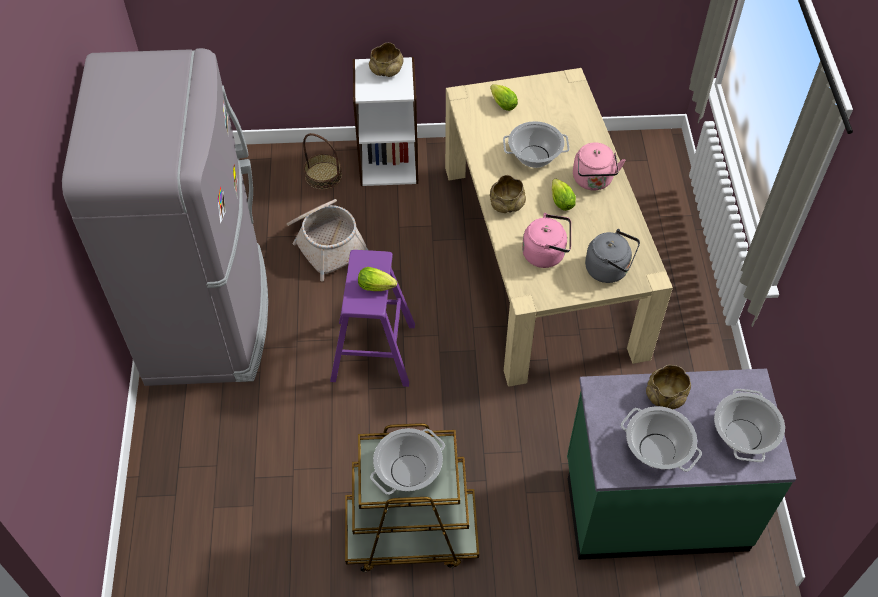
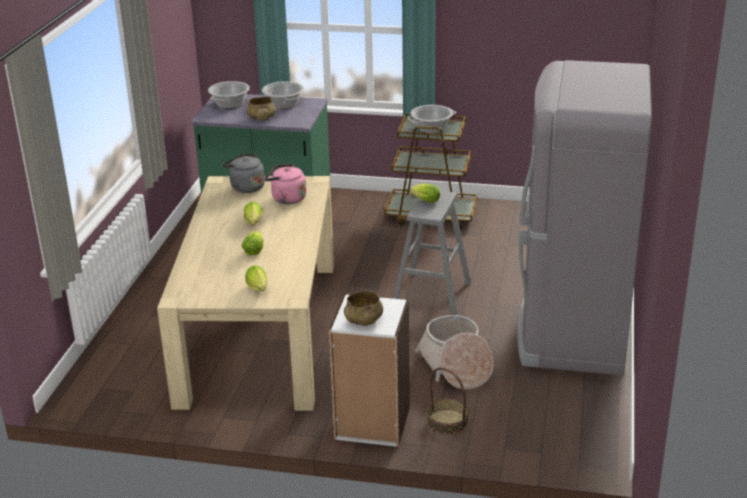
camera: 165 degrees left, 25 degrees down
purple stool [330,250,415,387] -> grey stool [393,191,471,315]
beige bowl [490,175,526,213] -> none
cooking pot [503,121,569,168] -> lettuce [242,231,264,255]
pink kettle [573,143,626,190] -> none

